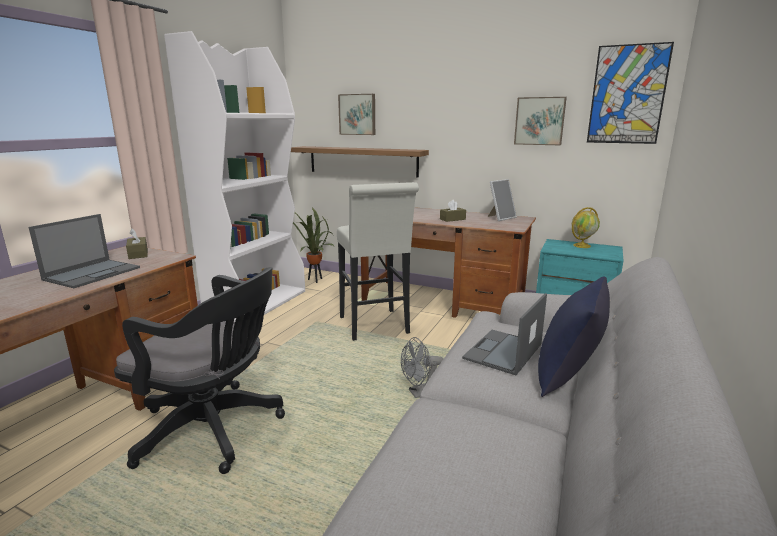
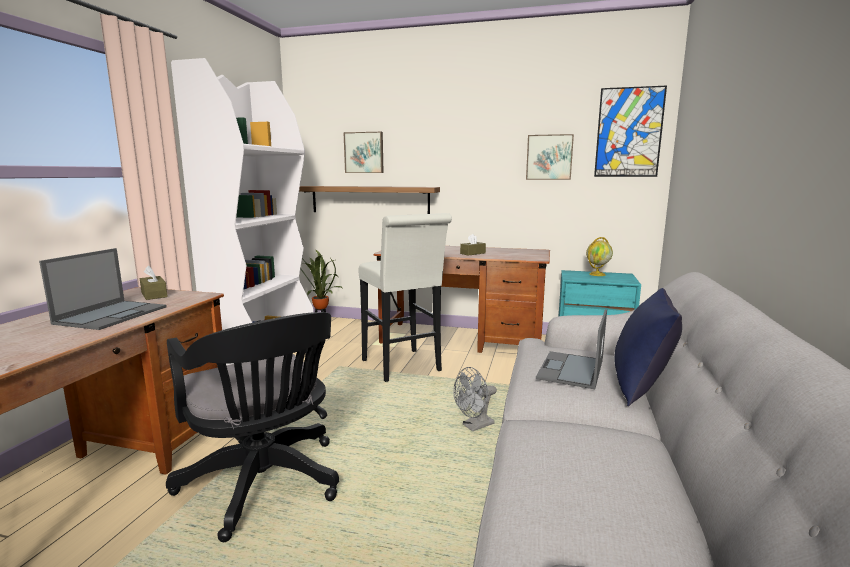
camera: 10 degrees left, 5 degrees down
black office chair [114,267,285,474] -> black office chair turned 45 degrees clockwise [166,312,339,542]
picture frame [487,179,517,221] -> none

